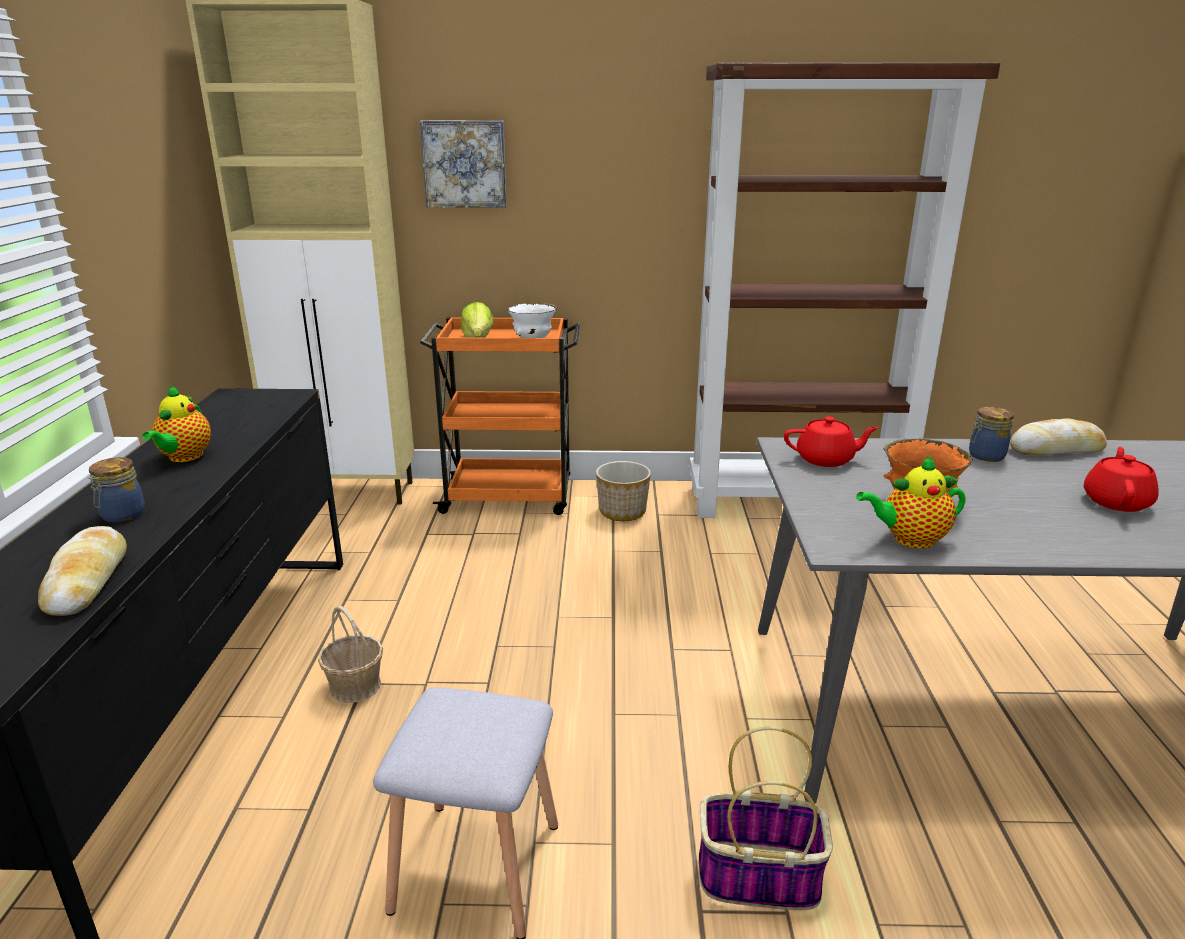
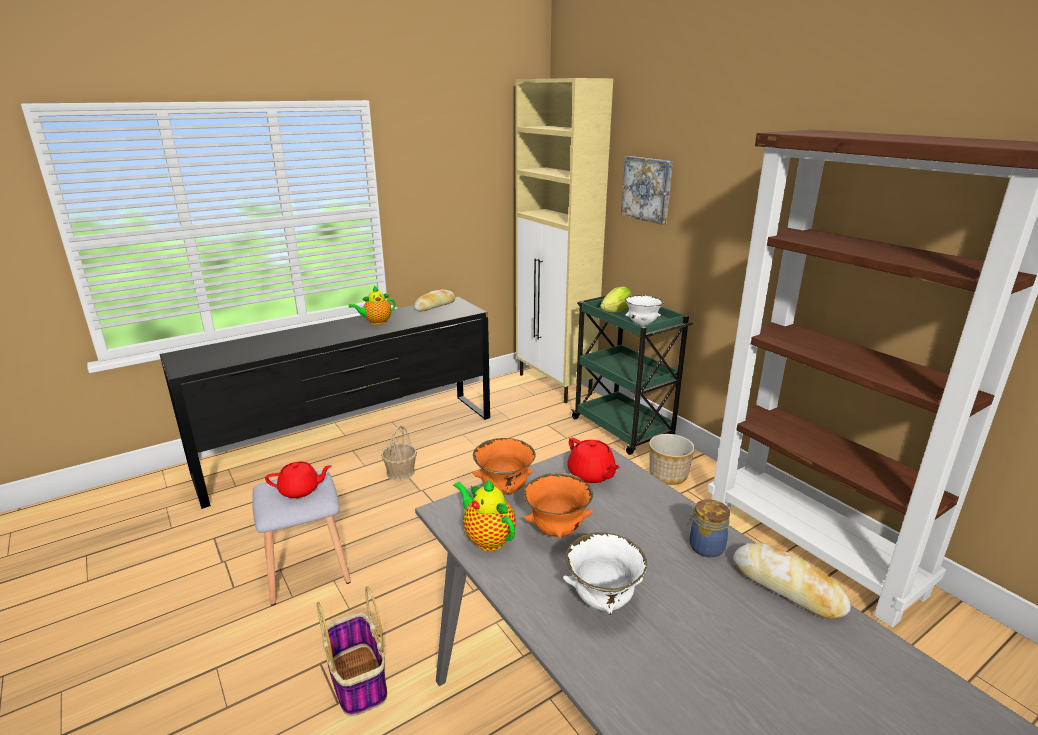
camera: 55 degrees right, 0 degrees up
bread [38,526,127,616] -> bread moved to [414,290,455,312]
jar [89,457,145,523] -> none
orange cart [420,317,580,515] -> green cart [571,296,693,455]
red teapot [1084,447,1158,512] -> red teapot moved to [265,462,331,498]
none -> orange bowl [472,438,536,495]
none -> white bowl [563,532,647,615]

